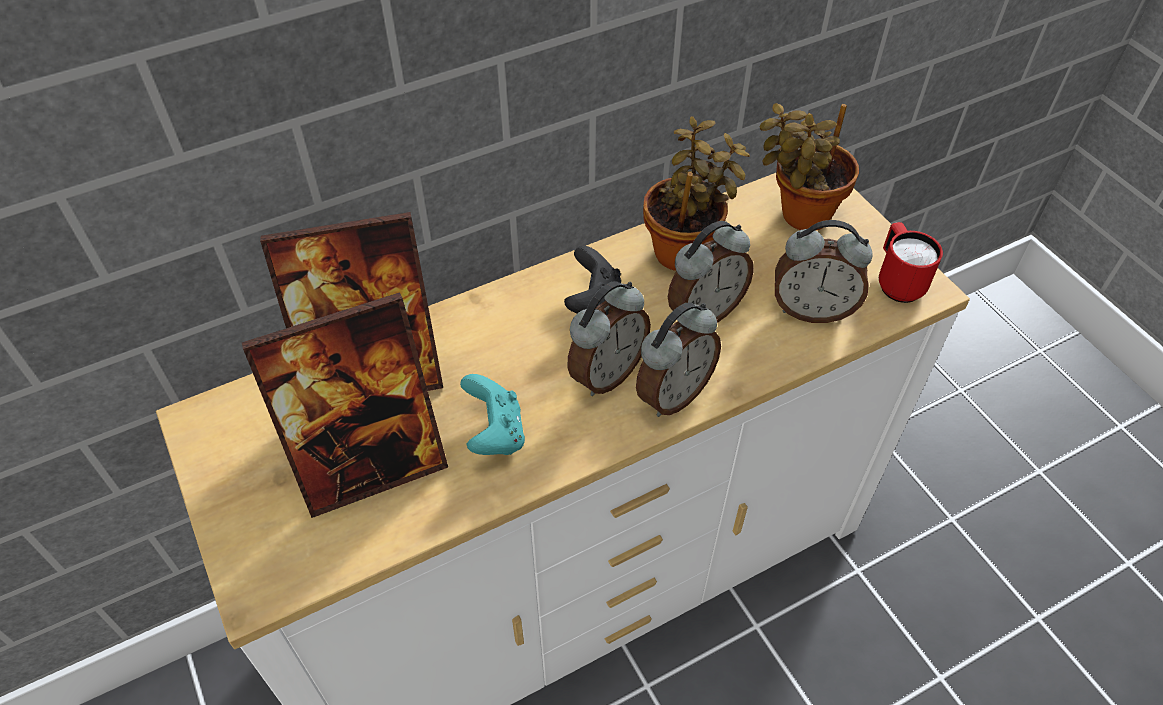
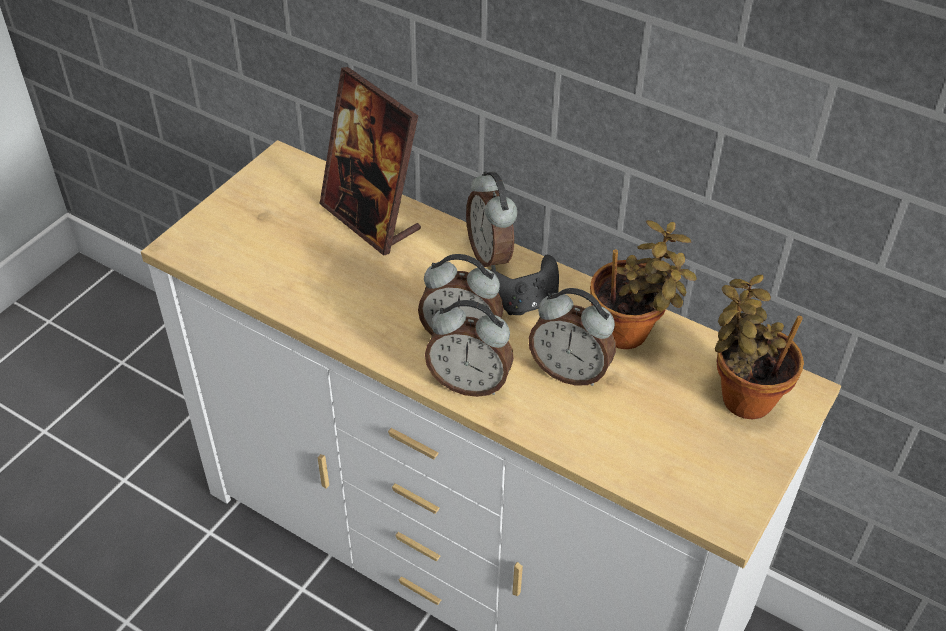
camera: 60 degrees right, 5 degrees down
picture frame [242,292,448,518] -> none
turquoise game controller [460,374,525,455] -> none
alarm clock [775,220,873,323] -> alarm clock moved to [466,171,518,271]
red mug [879,222,943,303] -> none

